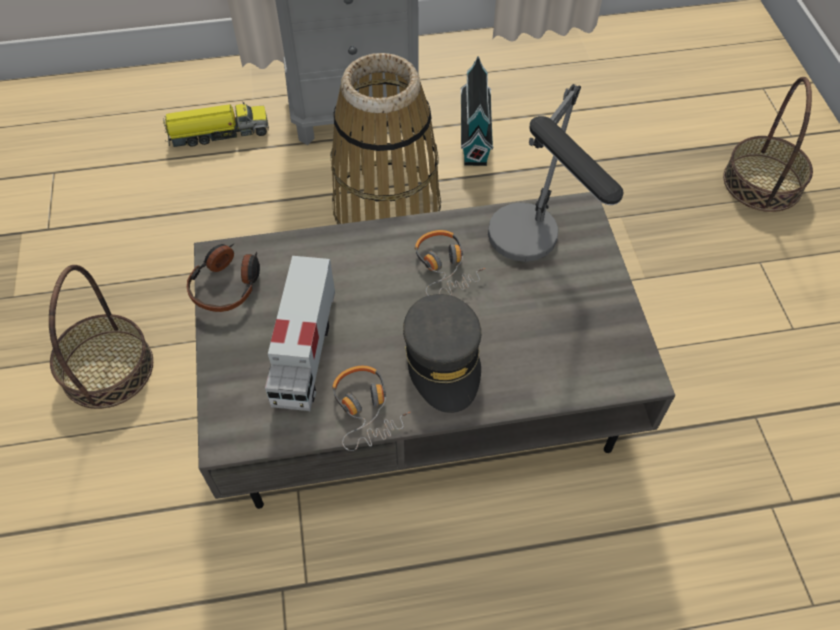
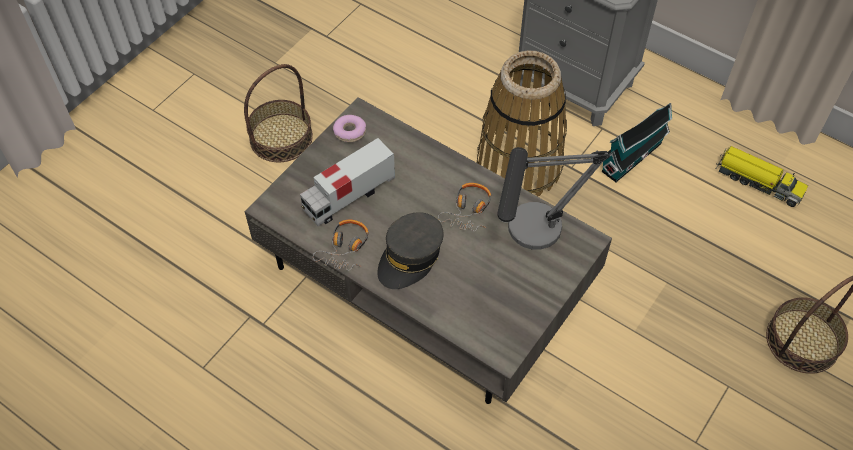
camera: 45 degrees right, 0 degrees up
toy truck [163,102,269,147] -> toy truck moved to [716,146,808,207]
headphones [187,244,260,312] -> donut [333,115,366,142]

